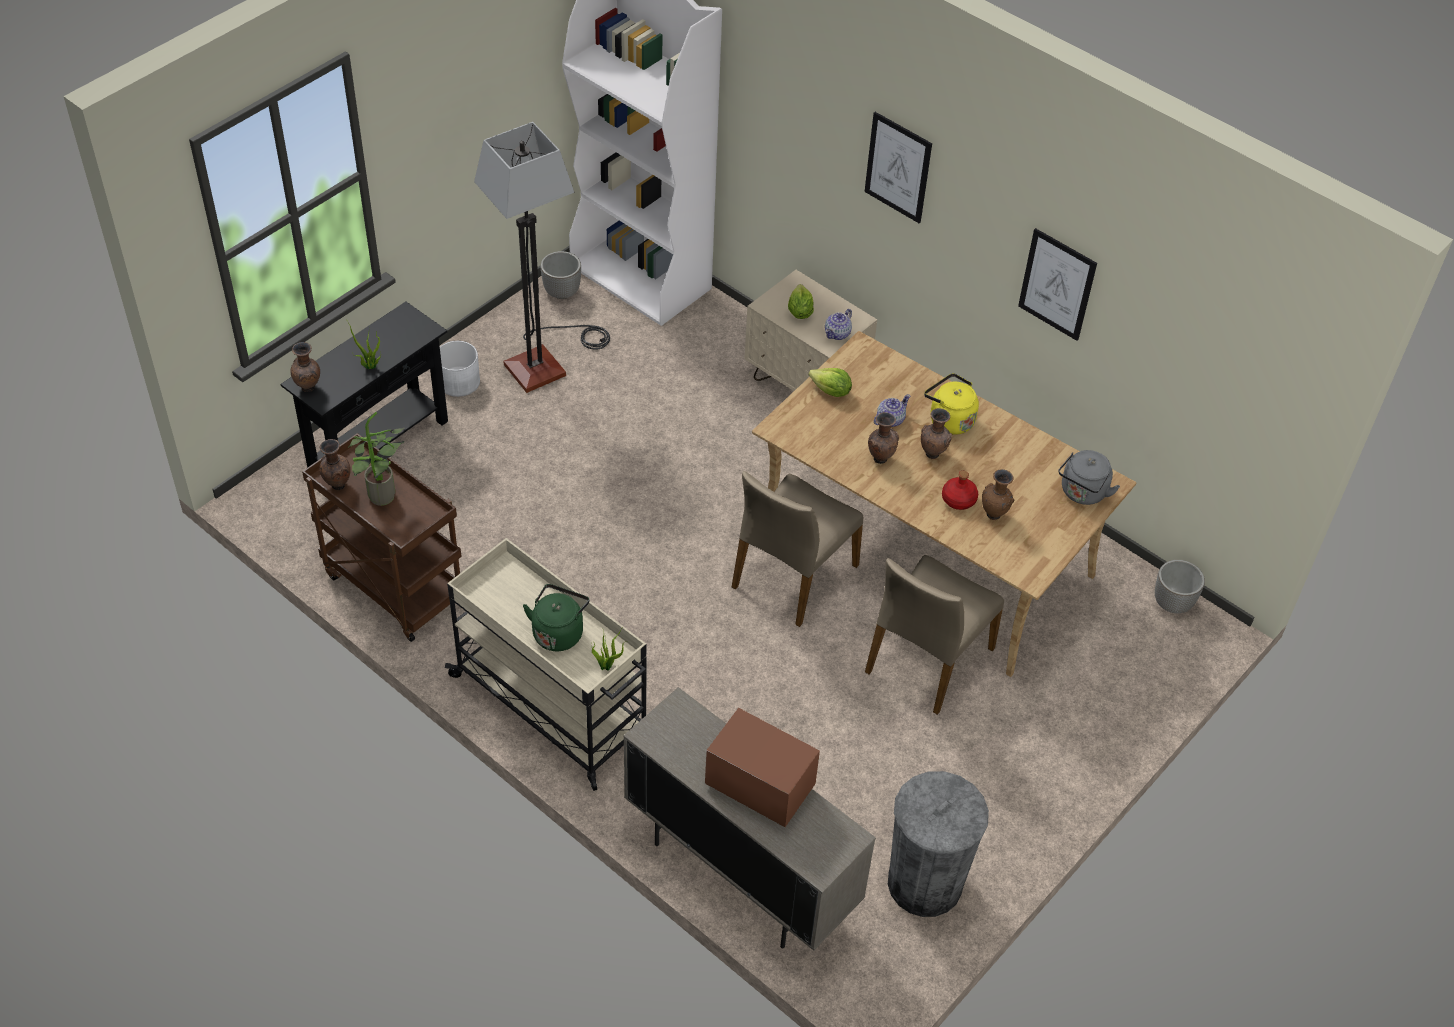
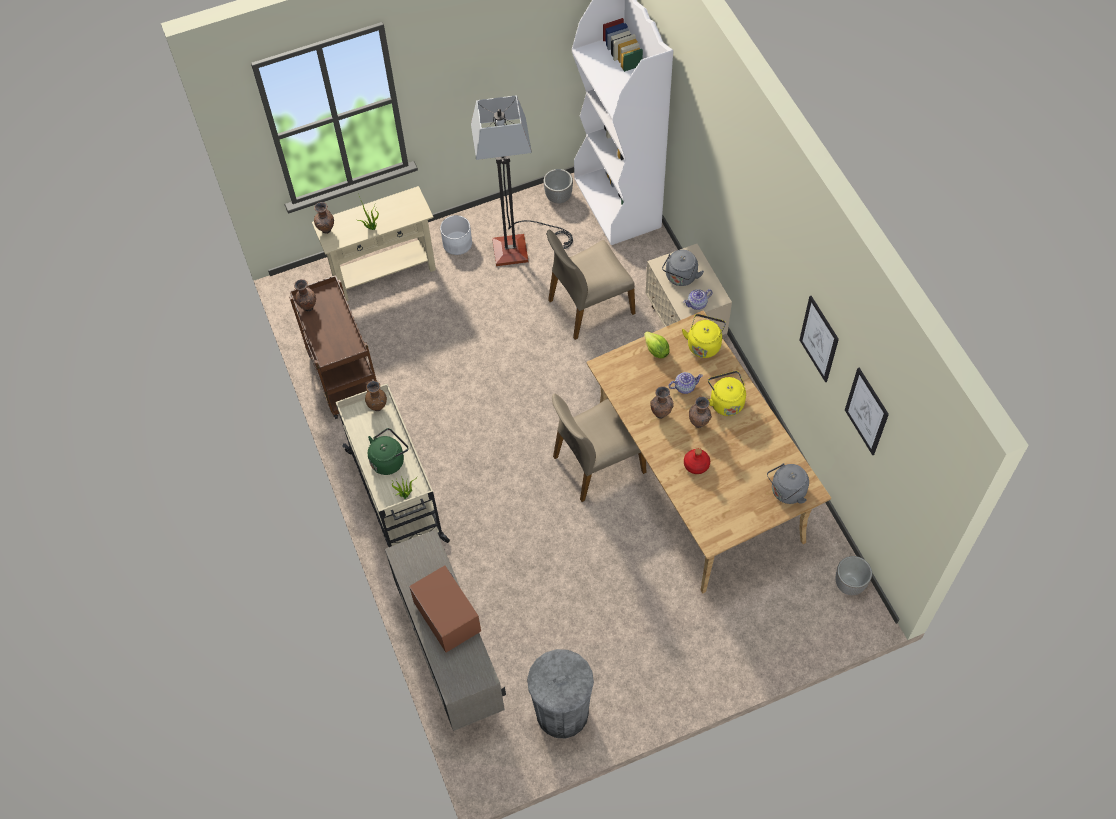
camera: 30 degrees right, 10 degrees up
black console table [280,301,448,468] -> beige console table [312,186,436,301]
potted plant [348,412,404,506] -> none
lettuce [788,284,814,319] -> grey kettle [662,250,704,286]
picture [865,112,932,223] -> picture moved to [845,368,889,455]
beige chair [865,555,1004,715] -> beige chair moved to [547,230,636,340]
brown vase [982,469,1014,520] -> brown vase moved to [365,381,387,411]
none -> yellow kettle [682,314,726,358]

